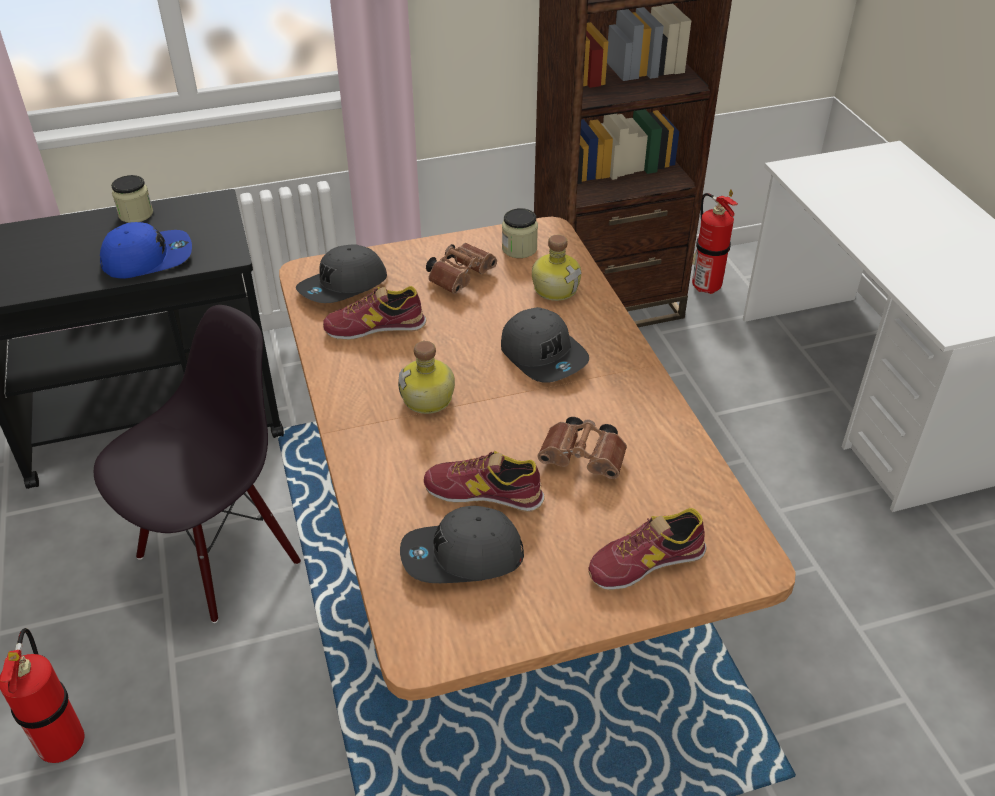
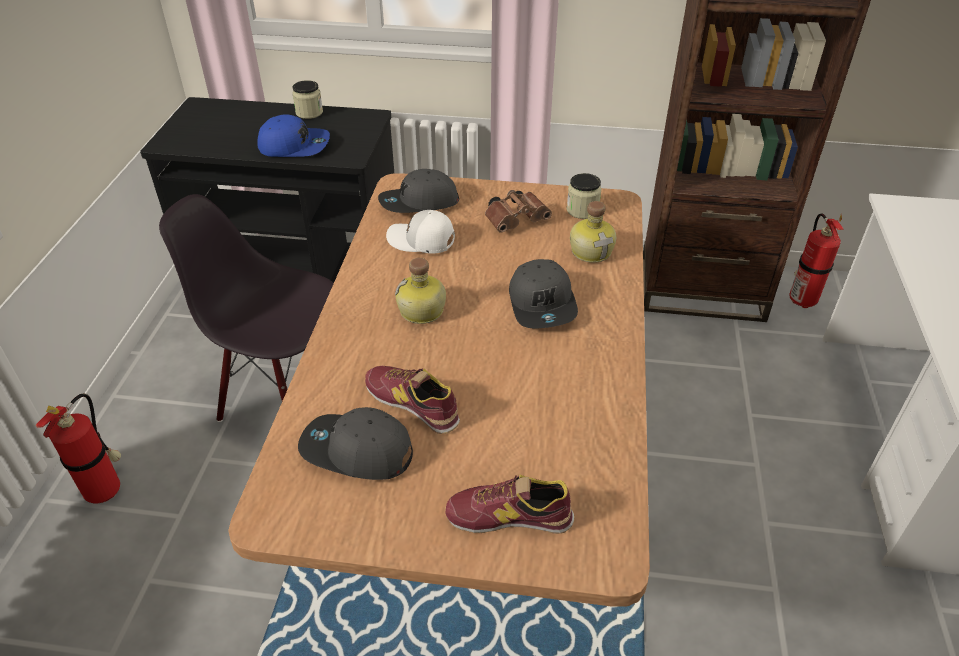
camera: 25 degrees right, 0 degrees up
black chair [94,305,301,623] -> black chair turned 135 degrees counterclockwise [159,194,334,422]
shoe [323,286,426,340] -> white cap [386,210,455,254]
brown binoculars [537,417,627,479] -> none

